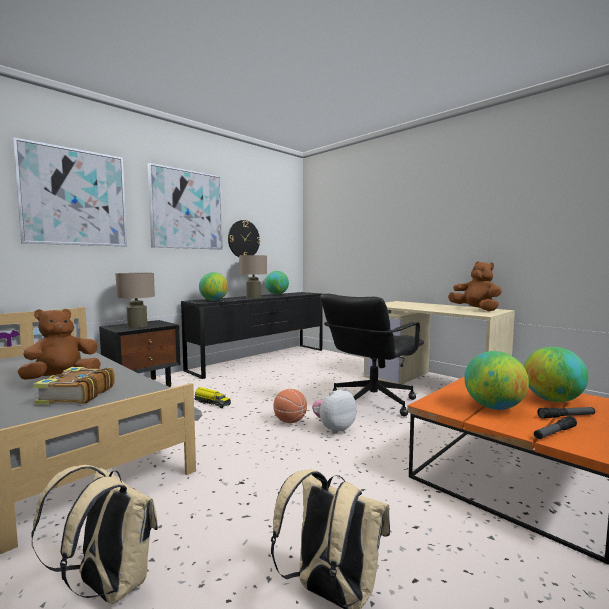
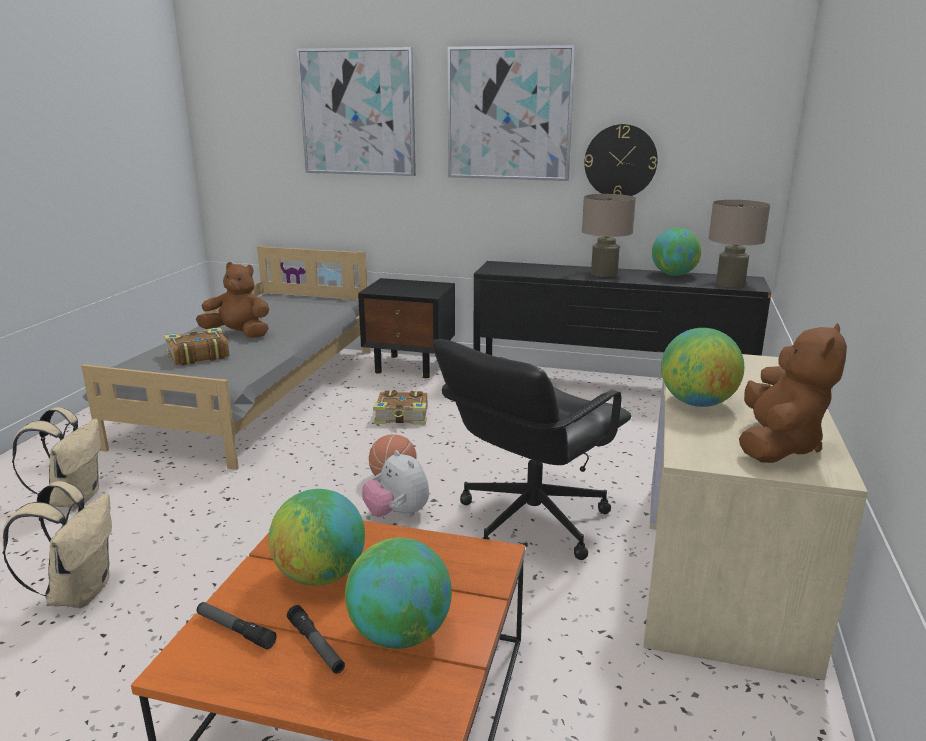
camera: 60 degrees right, 15 degrees up
beige table lamp [115,273,155,328] -> beige table lamp moved to [709,200,770,288]
toy truck [194,387,231,408] -> book [373,391,427,425]
globe [199,272,228,301] -> globe moved to [661,328,744,407]
plush toy [312,387,357,434] -> plush toy turned 150 degrees counterclockwise [362,450,429,517]
black office chair [320,294,424,417] -> black office chair turned 60 degrees counterclockwise [432,339,631,560]

